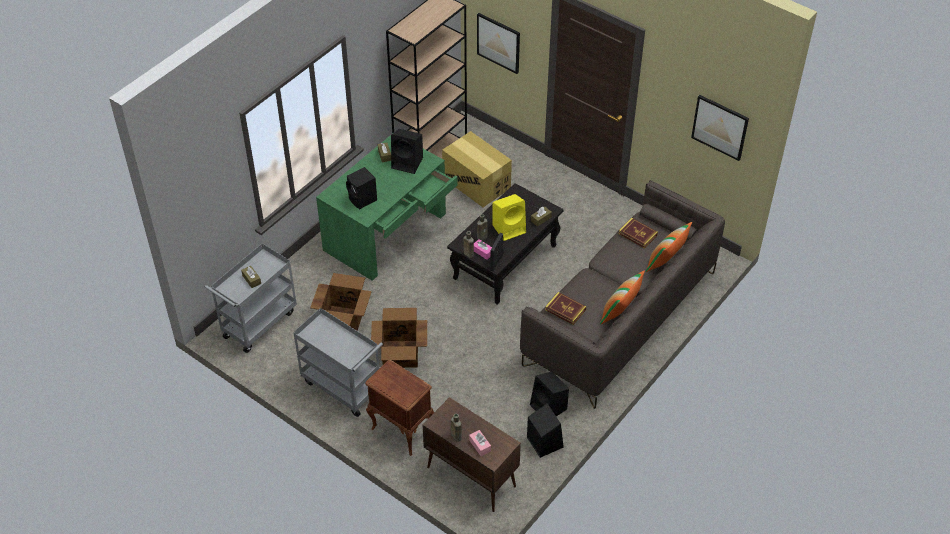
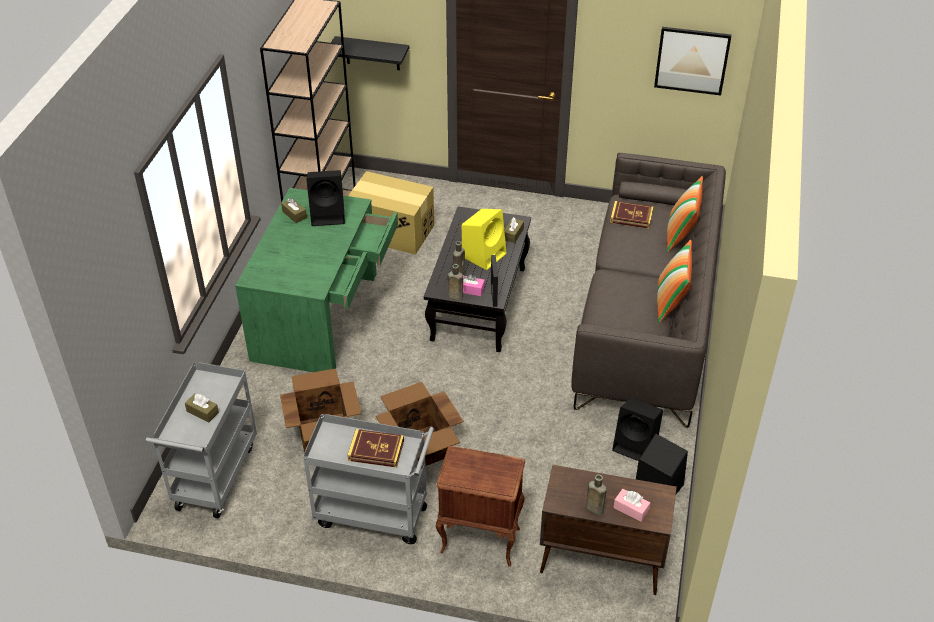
camera: 25 degrees left, 5 degrees down
black speaker [346,167,377,209] -> none
picture [477,13,520,74] -> black shelf [331,36,409,70]
book [545,292,586,325] -> book moved to [347,429,404,468]

